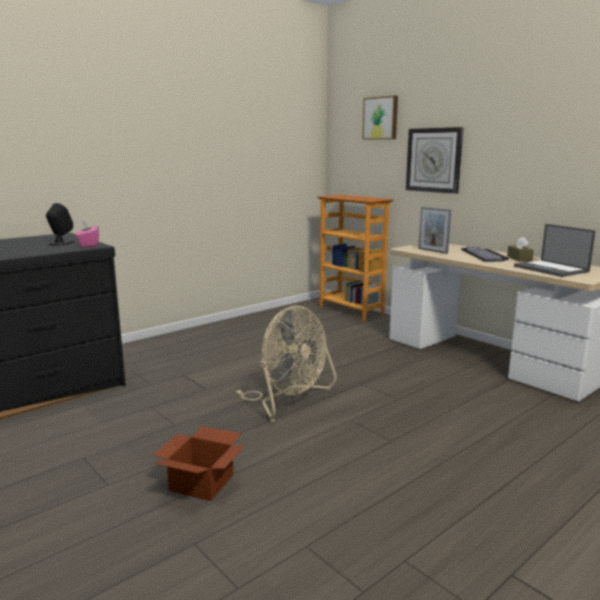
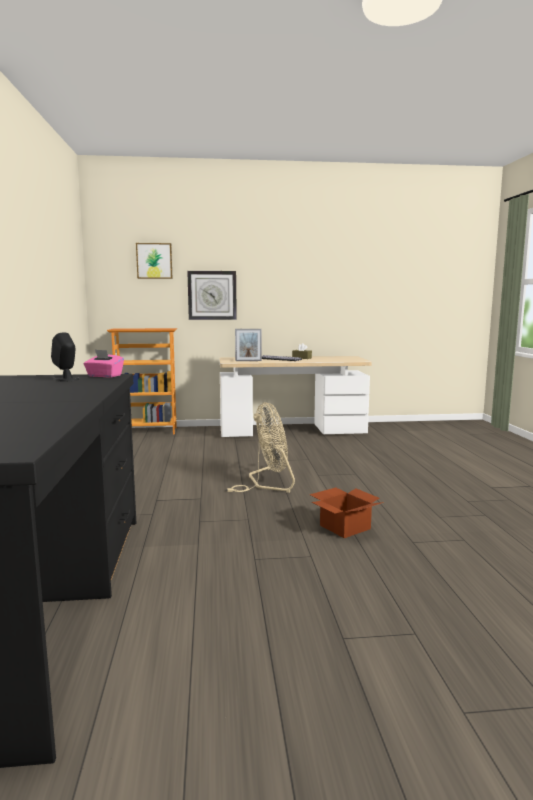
camera: 55 degrees left, 5 degrees down
laptop [514,224,596,277] -> none

